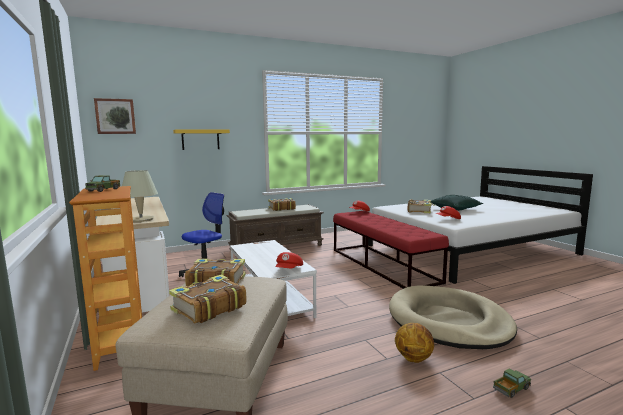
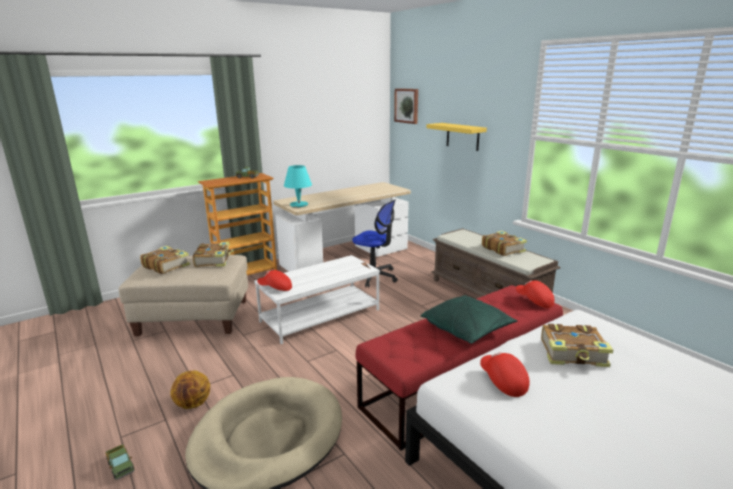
camera: 80 degrees right, 10 degrees up
beige table lamp [122,170,158,222] -> turquoise table lamp [284,165,312,207]
green pillow [431,195,483,211] -> green pillow moved to [421,295,517,344]

